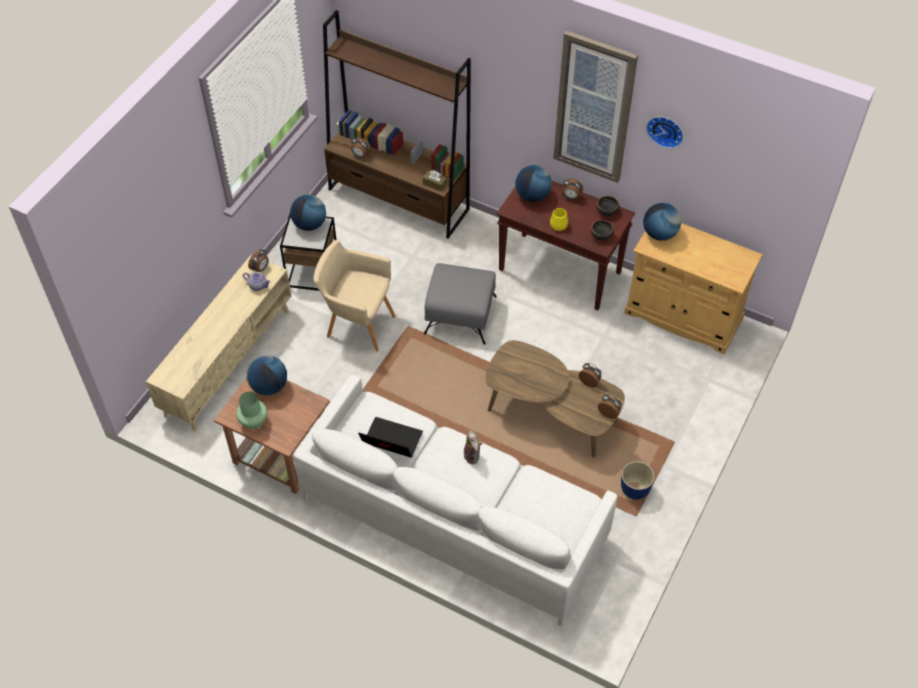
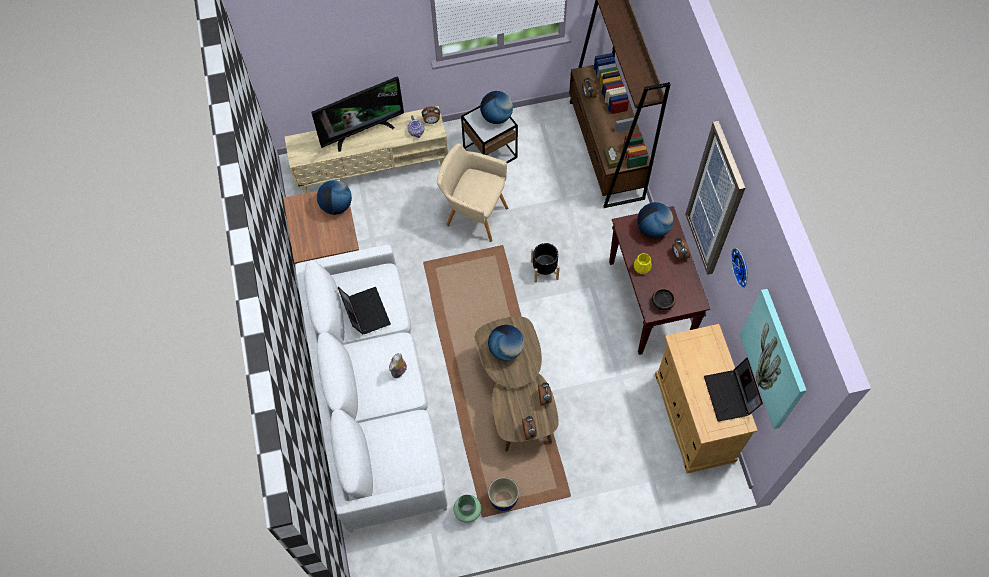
camera: 50 degrees right, 10 degrees up
green vase [236,392,267,429] -> green vase moved to [453,495,481,523]
beige armchair [313,240,395,351] -> beige armchair turned 45 degrees counterclockwise [437,143,508,242]
grey ottoman [424,263,497,345] -> black planter [531,243,560,283]
bowl [596,196,620,217] -> none
globe [643,203,681,241] -> globe moved to [488,325,524,361]
none -> television [311,76,404,152]
none -> laptop [704,358,763,422]
none -> picture [740,289,806,429]

